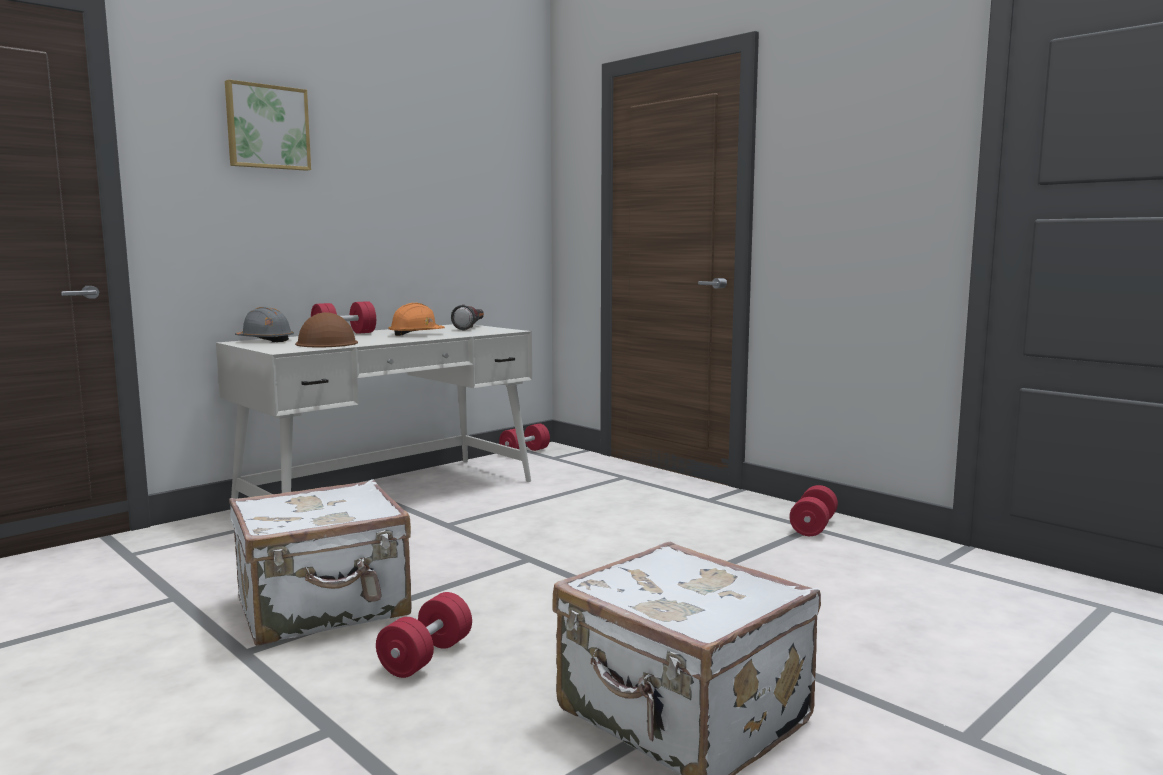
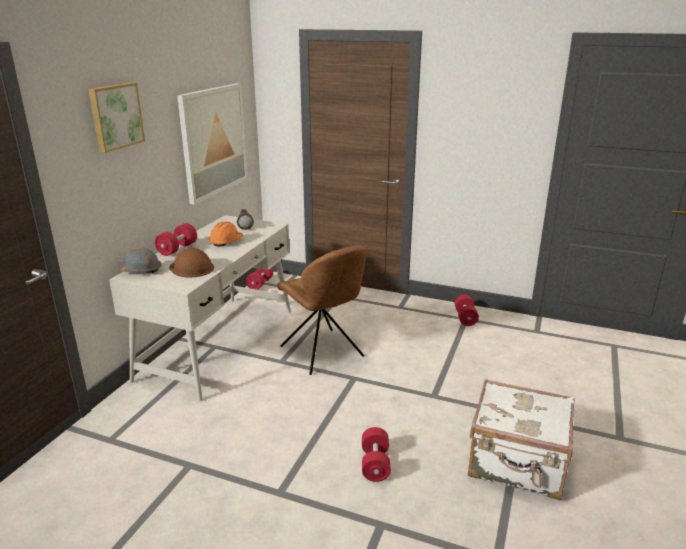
camera: 25 degrees left, 15 degrees up
white suitcase [229,479,412,646] -> none
none -> picture [177,83,248,205]
none -> brown chair [277,245,367,375]

